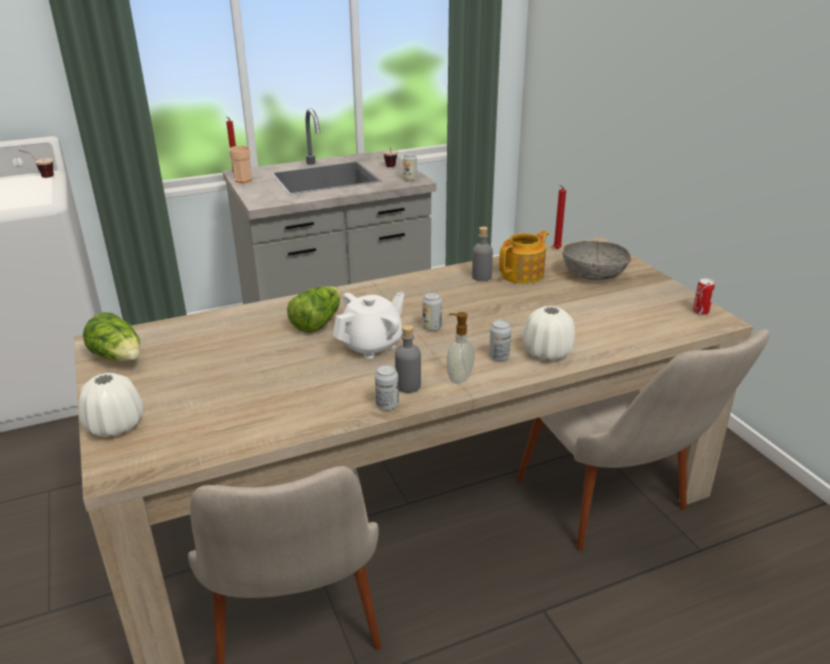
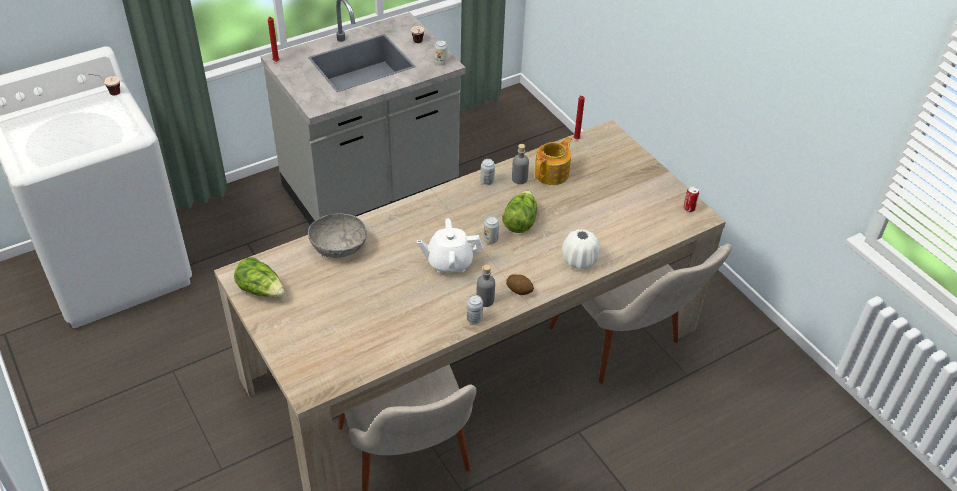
camera: 10 degrees left, 15 degrees up
white vase [79,373,144,437] -> none
cup [229,146,252,183] -> none
lettuce [287,286,340,333] -> lettuce moved to [502,190,537,233]
white teapot [333,292,404,359] -> white teapot turned 135 degrees counterclockwise [416,218,483,274]
soap dispenser [446,312,475,384] -> potato [506,274,534,295]
can [489,320,511,361] -> can moved to [480,159,495,185]
grey bowl [562,241,631,280] -> grey bowl moved to [308,213,367,258]

